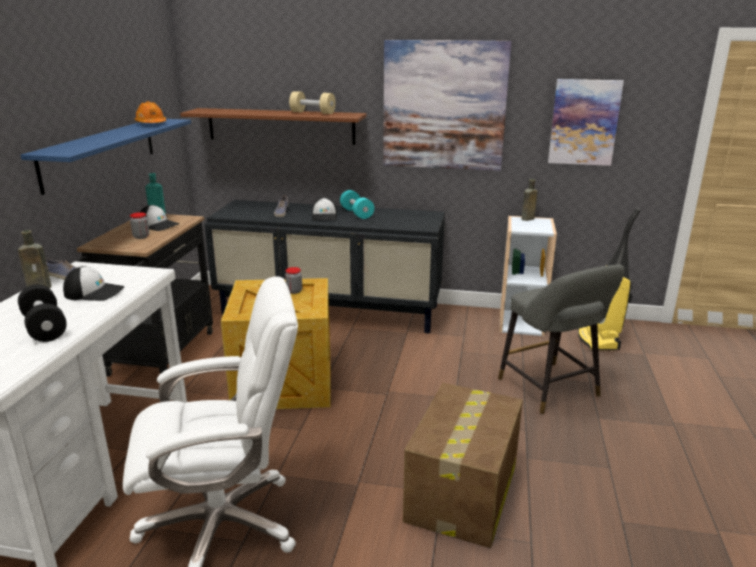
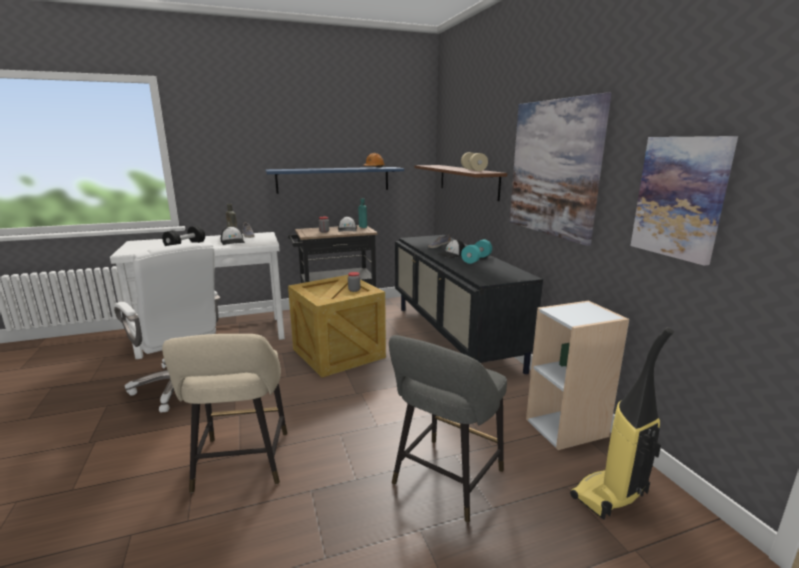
camera: 60 degrees right, 5 degrees down
cardboard box [403,383,523,548] -> beige stool [162,334,287,493]
brown bottle [521,179,538,221] -> none

